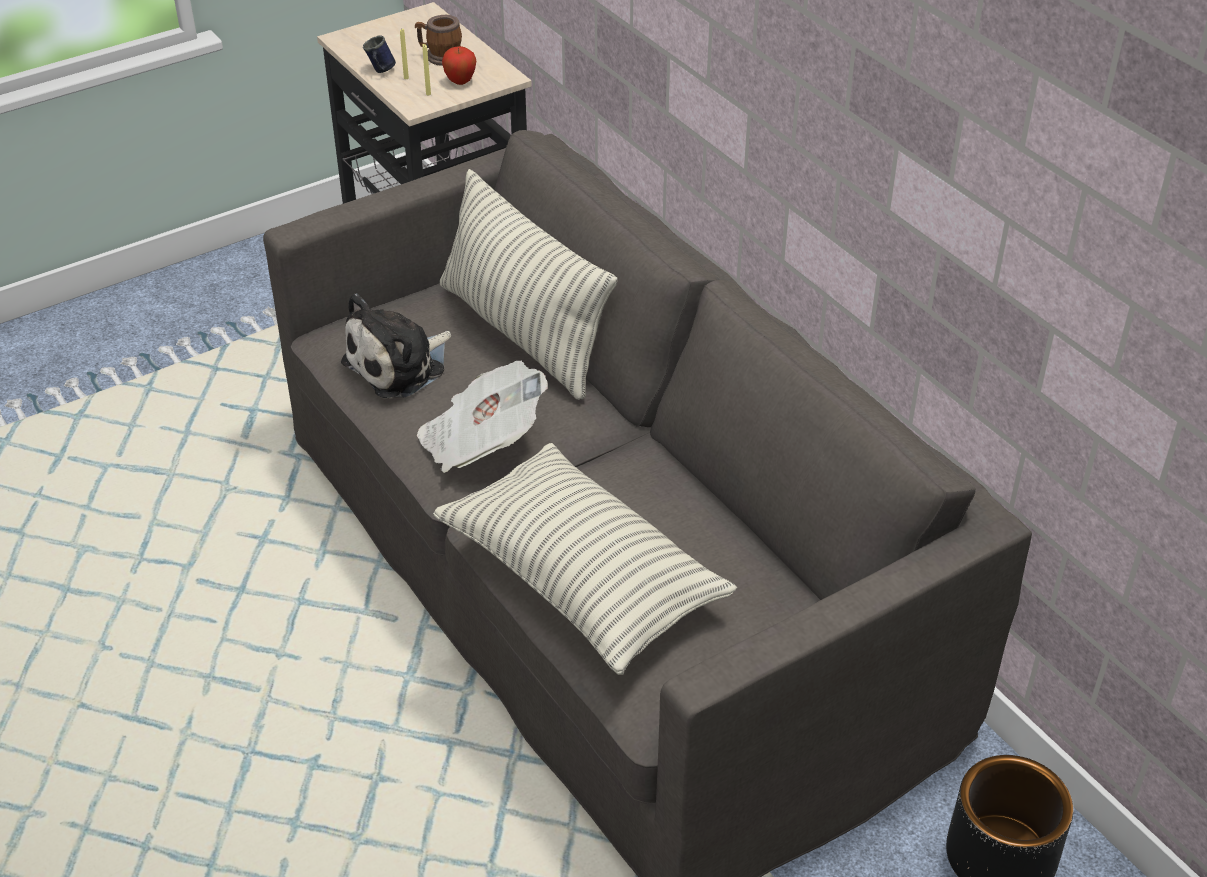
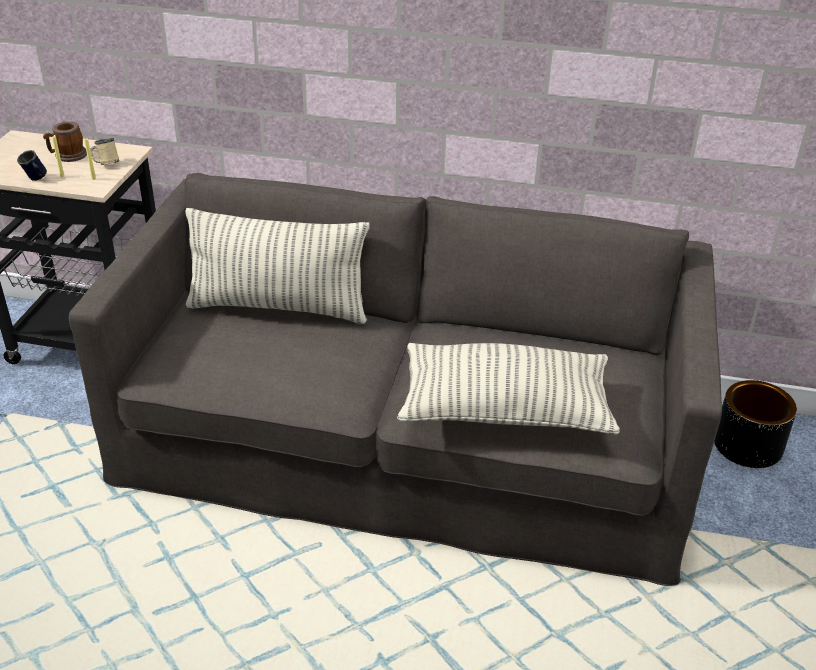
camera: 45 degrees left, 5 degrees down
plush toy [341,294,451,398] -> none
newspaper [417,361,548,473] -> none
apple [442,46,476,85] -> beige mug [90,138,119,165]

